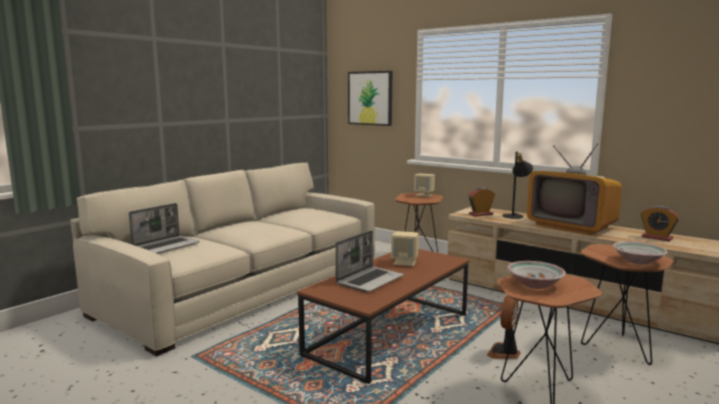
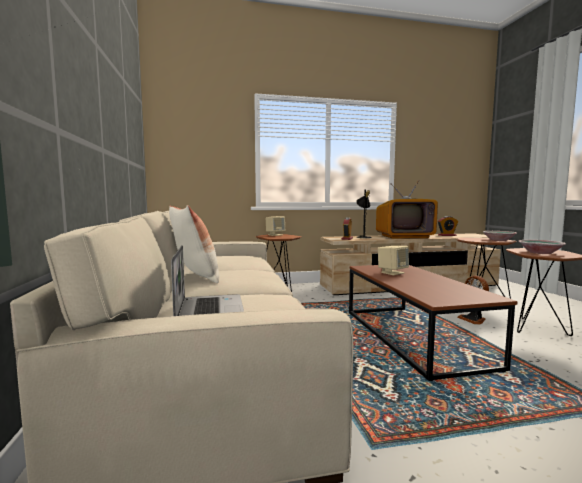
camera: 50 degrees left, 5 degrees down
laptop [335,230,404,292] -> none
picture [348,71,392,126] -> none
none -> pillow [169,205,219,283]

